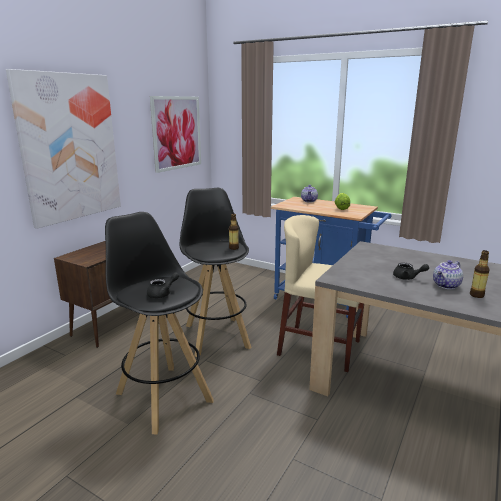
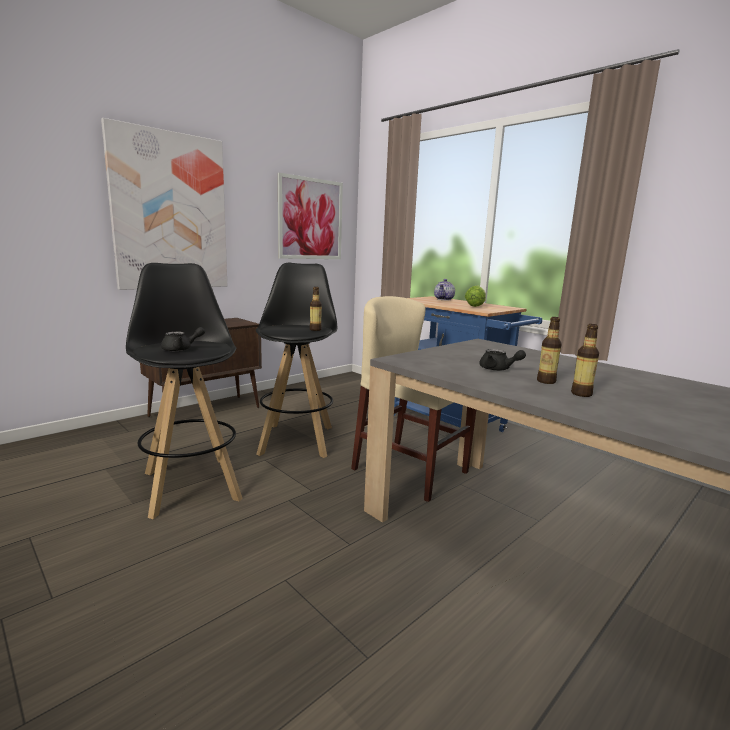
camera: 15 degrees right, 5 degrees down
teapot [433,260,463,289] -> bottle [537,317,562,384]

